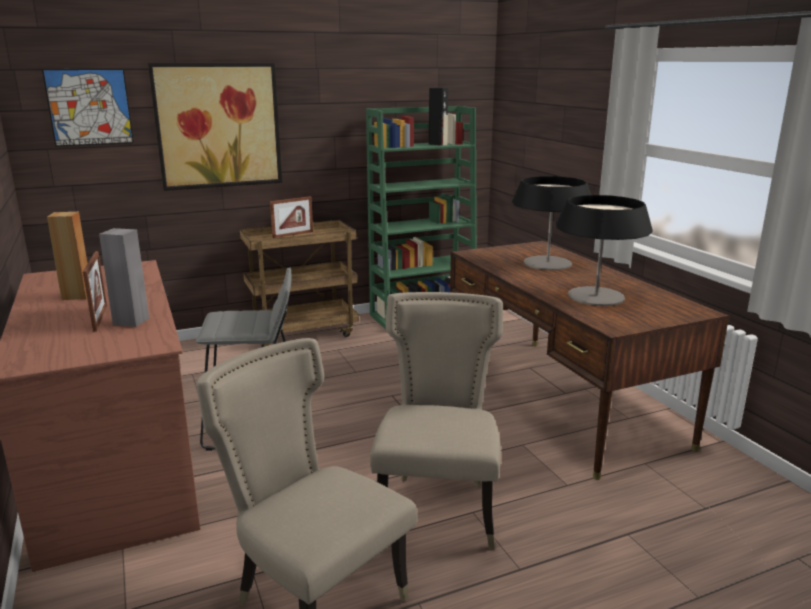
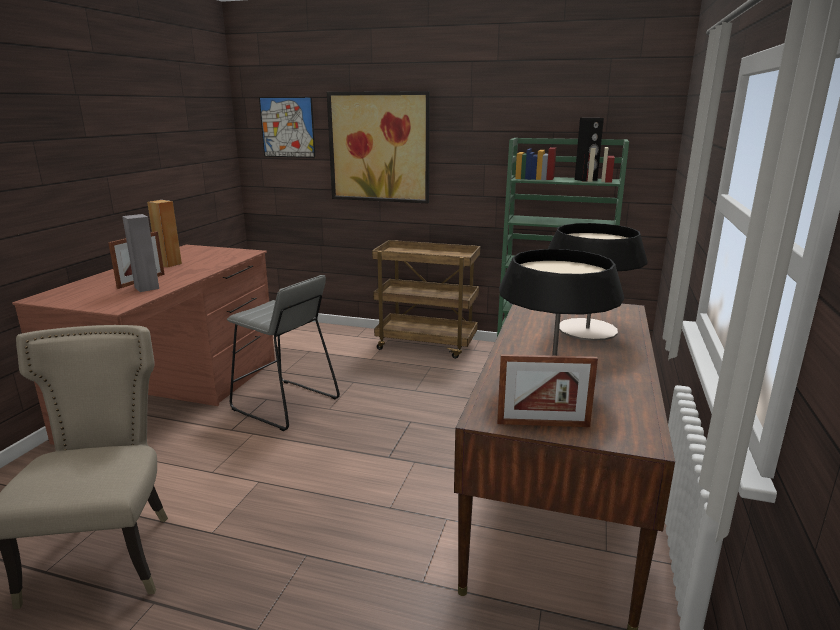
camera: 40 degrees right, 0 degrees up
picture frame [270,196,313,238] -> picture frame moved to [497,354,598,427]
beige chair [370,292,503,550] -> none

